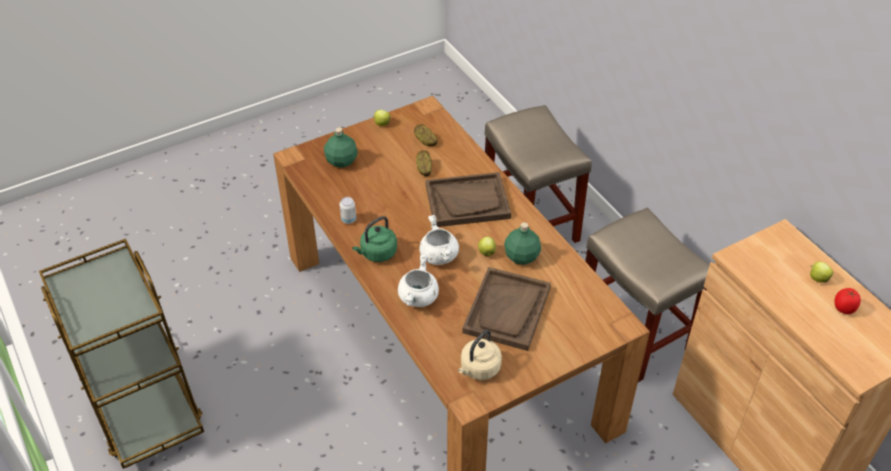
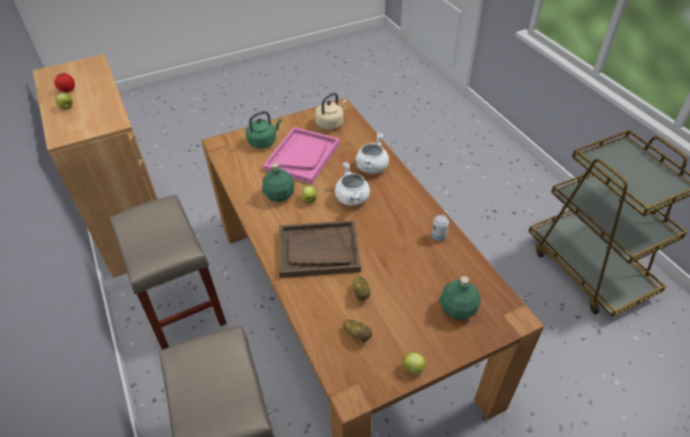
camera: 175 degrees left, 0 degrees up
green kettle [352,216,397,262] -> green kettle moved to [246,111,282,148]
brown tray [462,267,551,351] -> pink tray [263,127,340,184]

